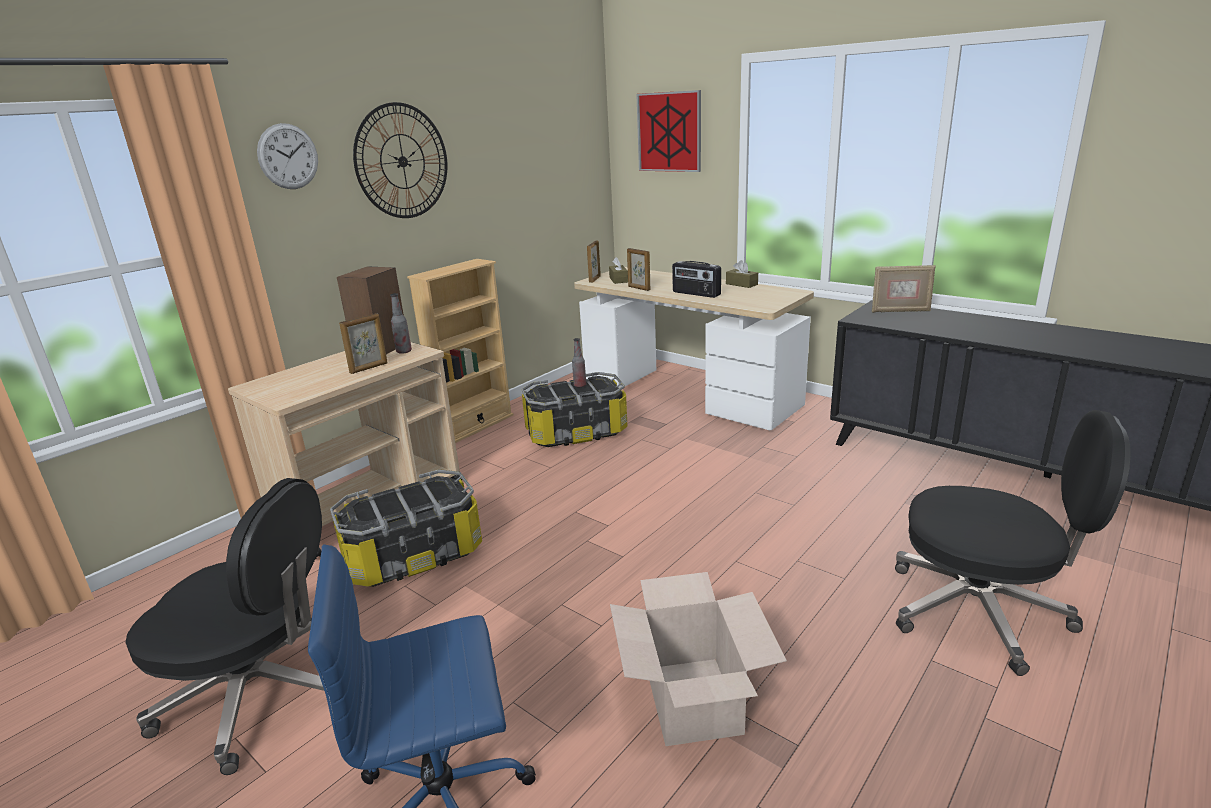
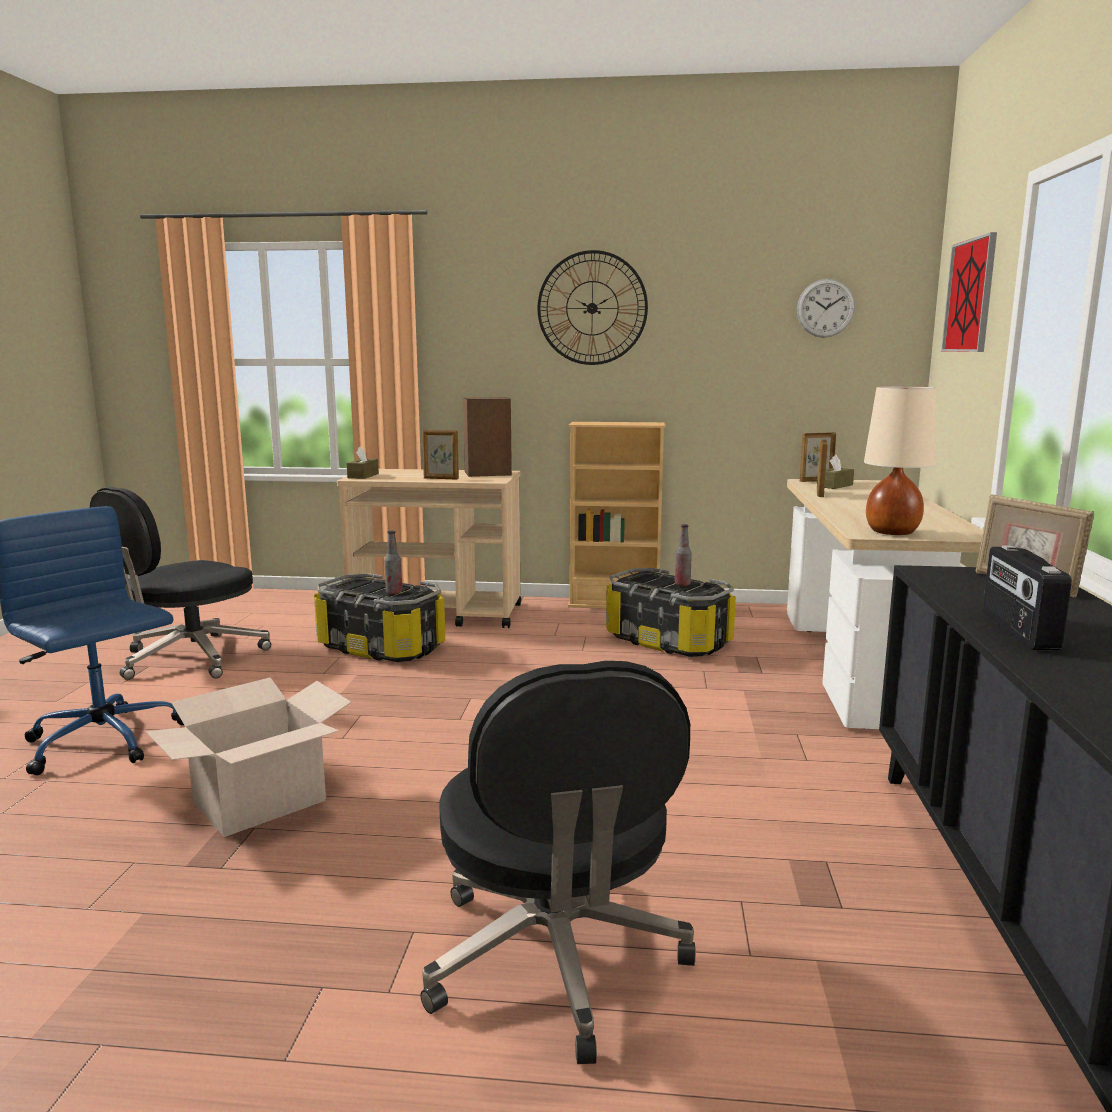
camera: 55 degrees right, 10 degrees down
black office chair [125,478,324,775] -> black office chair turned 60 degrees clockwise [90,487,271,680]
wall clock [257,123,318,189] -> wall clock moved to [797,279,855,338]
bottle [390,293,412,354] -> bottle moved to [384,531,402,595]
radio [672,261,721,298] -> radio moved to [983,545,1072,651]
brown tissue box [726,260,758,288] -> brown tissue box moved to [347,446,379,479]
none -> beige table lamp [864,386,936,535]

